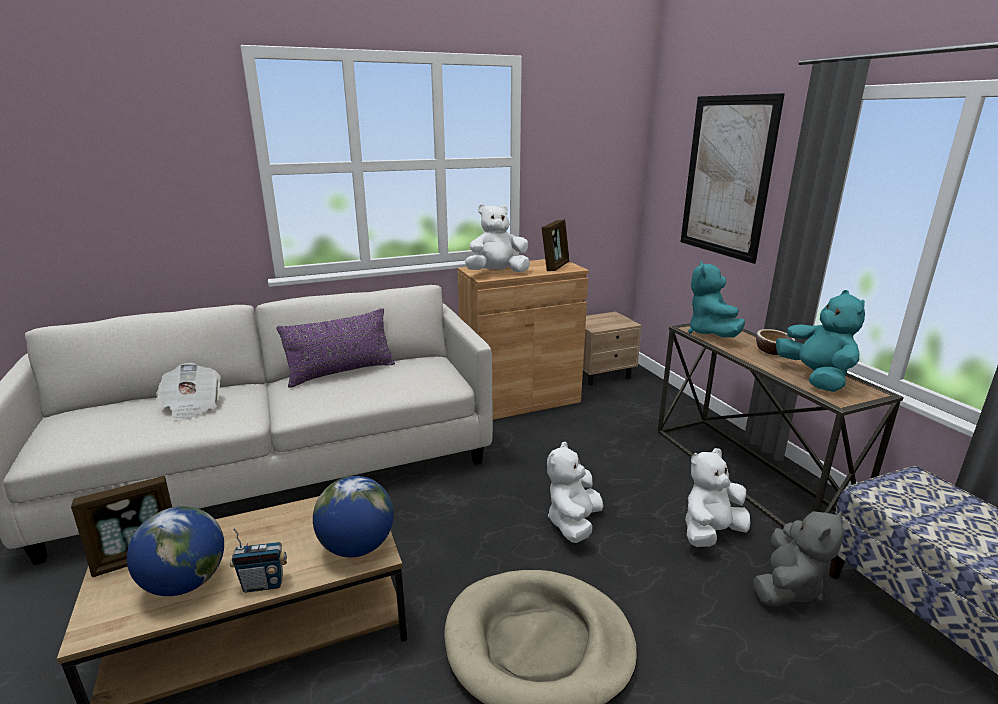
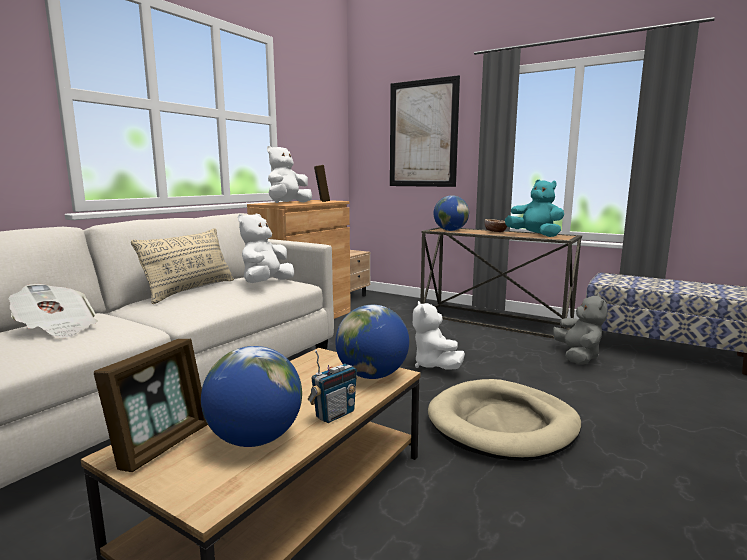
camera: 35 degrees left, 10 degrees down
purple pillow [276,308,395,388] -> beige pillow [131,228,234,304]
white plush toy [685,448,750,547] -> white plush toy moved to [238,214,294,283]
turquoise plush toy [688,261,745,337] -> globe [434,195,469,231]

